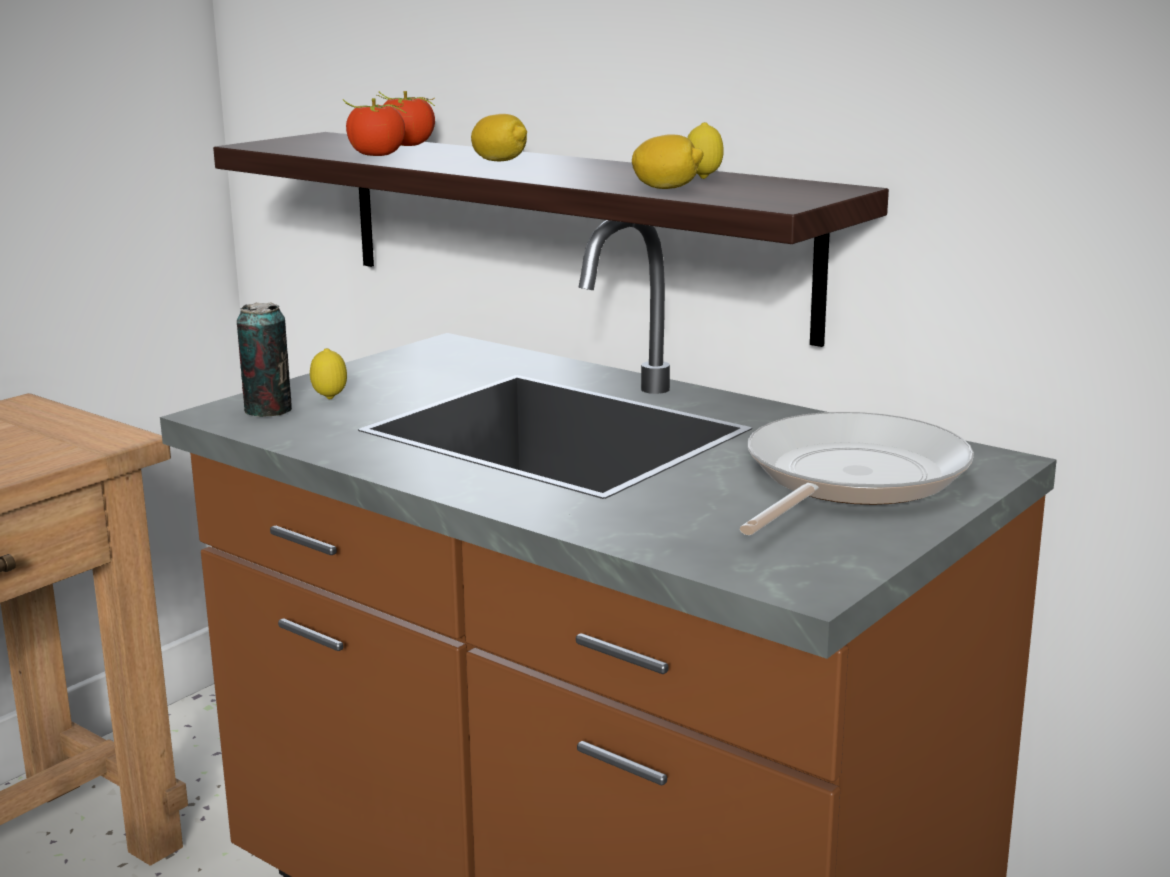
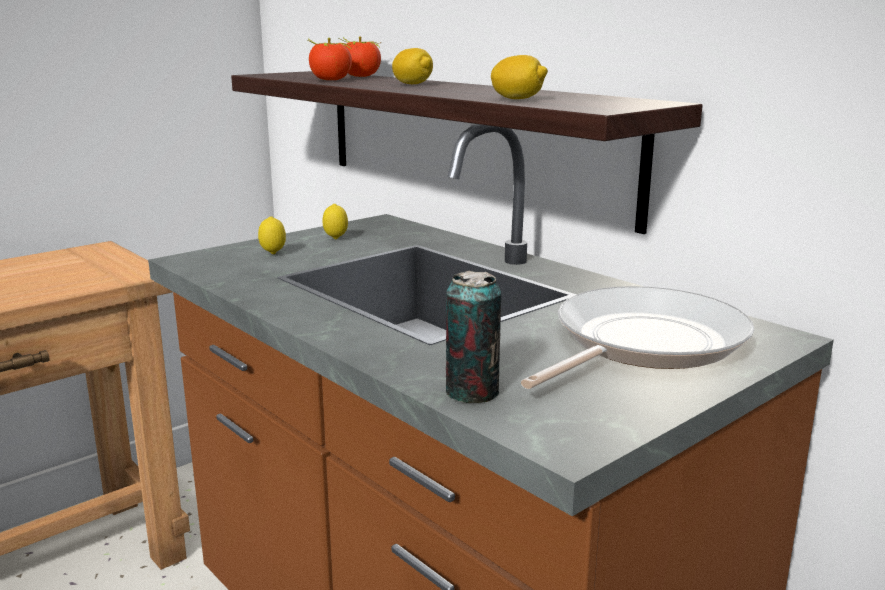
camera: 10 degrees right, 0 degrees up
can [237,302,292,417] -> can moved to [446,271,501,403]
lemon [687,122,724,179] -> lemon moved to [323,204,348,239]

